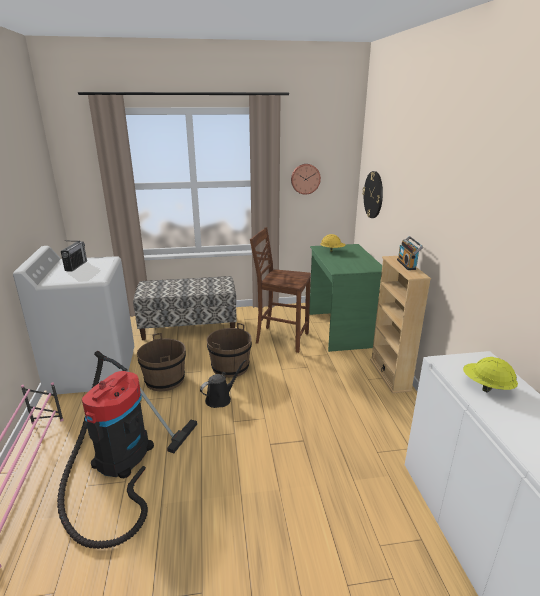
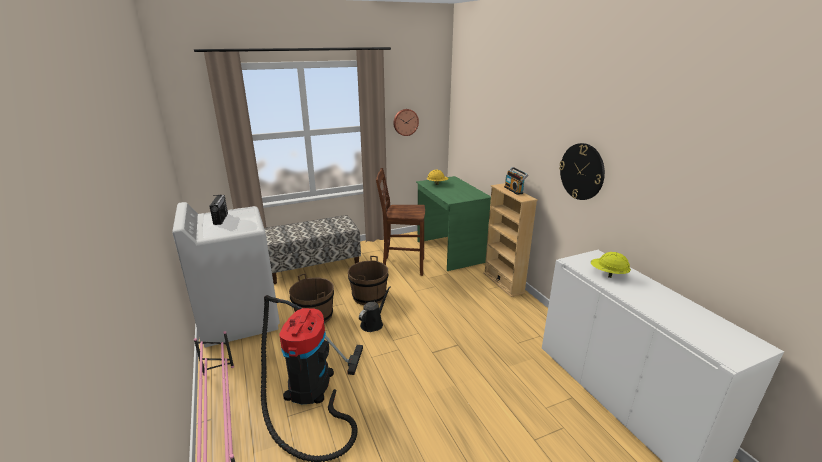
camera: 15 degrees left, 0 degrees up
wall clock [362,171,383,218] -> wall clock moved to [559,143,605,200]

